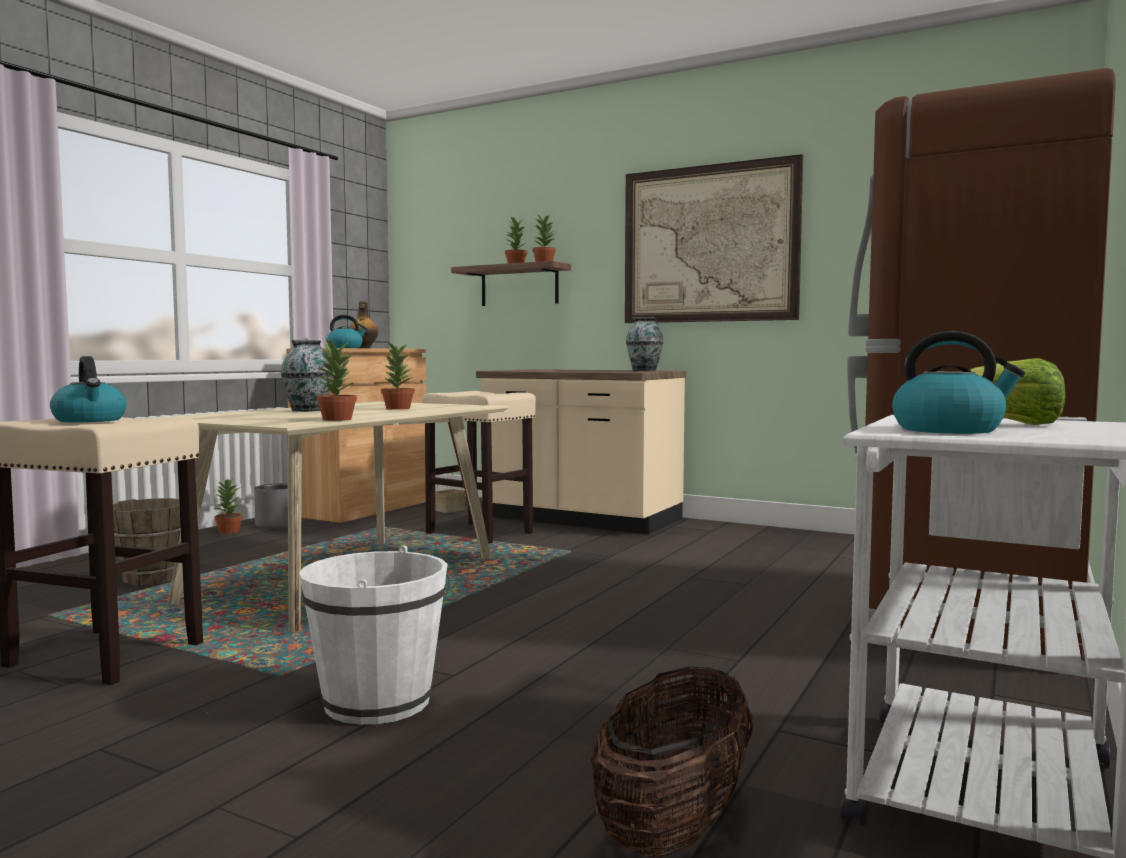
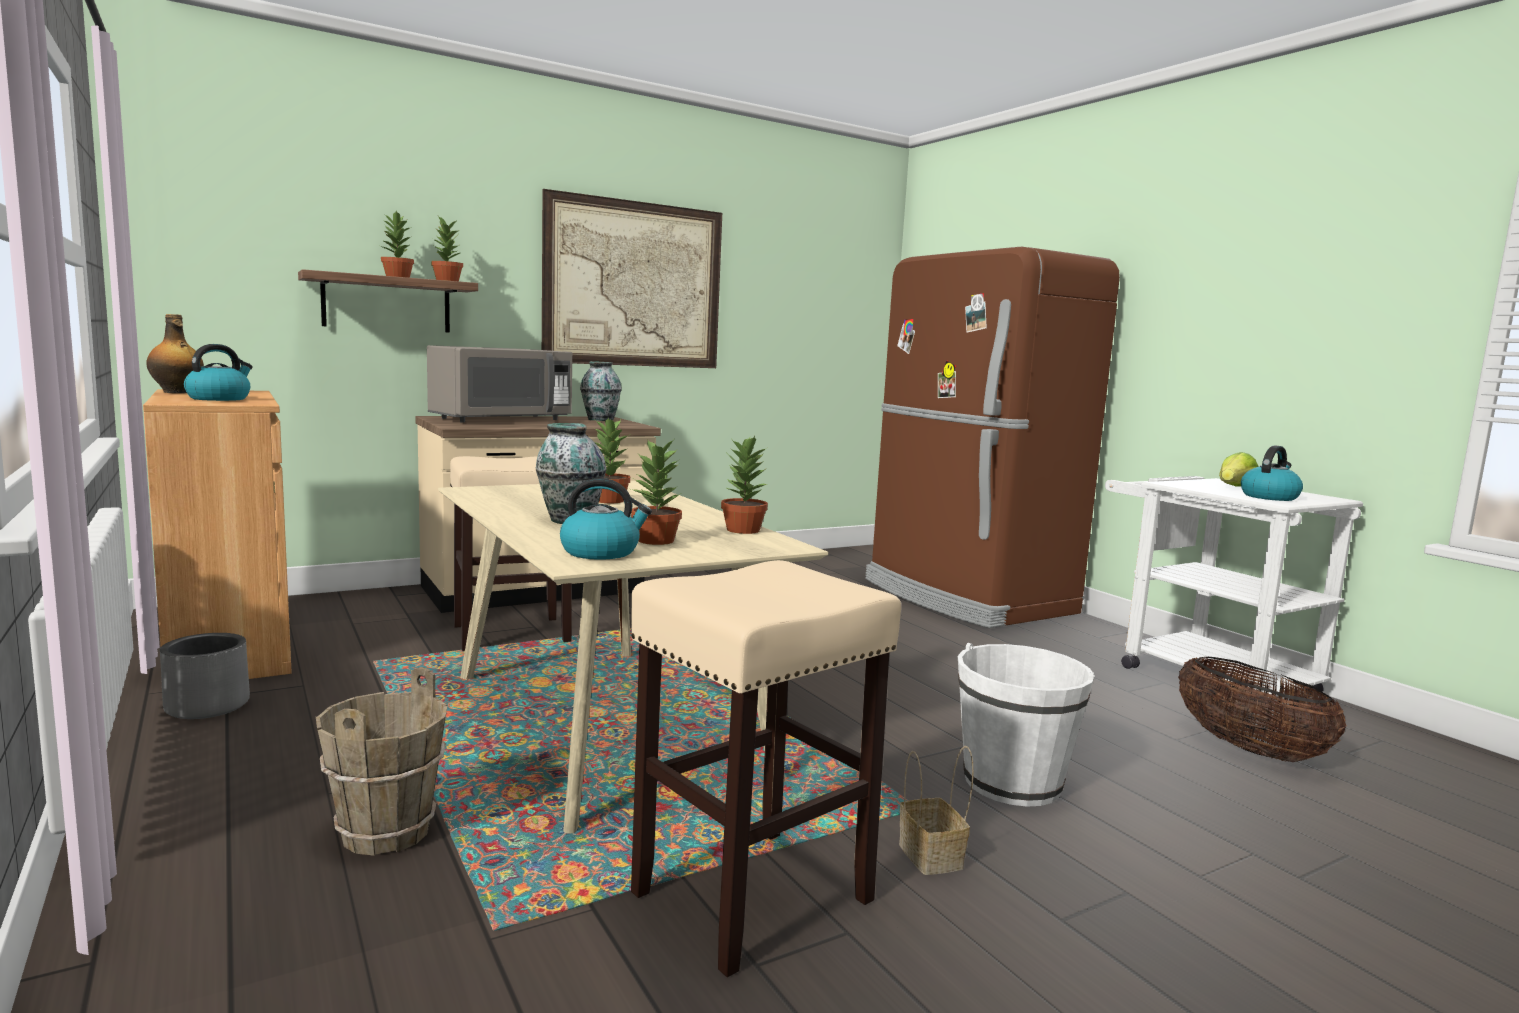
camera: 60 degrees left, 5 degrees up
kettle [50,356,127,422] -> kettle moved to [560,478,652,560]
potted plant [214,479,243,533] -> potted plant moved to [631,439,682,545]
basket [435,462,466,513] -> basket moved to [899,746,974,875]
none -> grey microwave [427,345,572,422]

